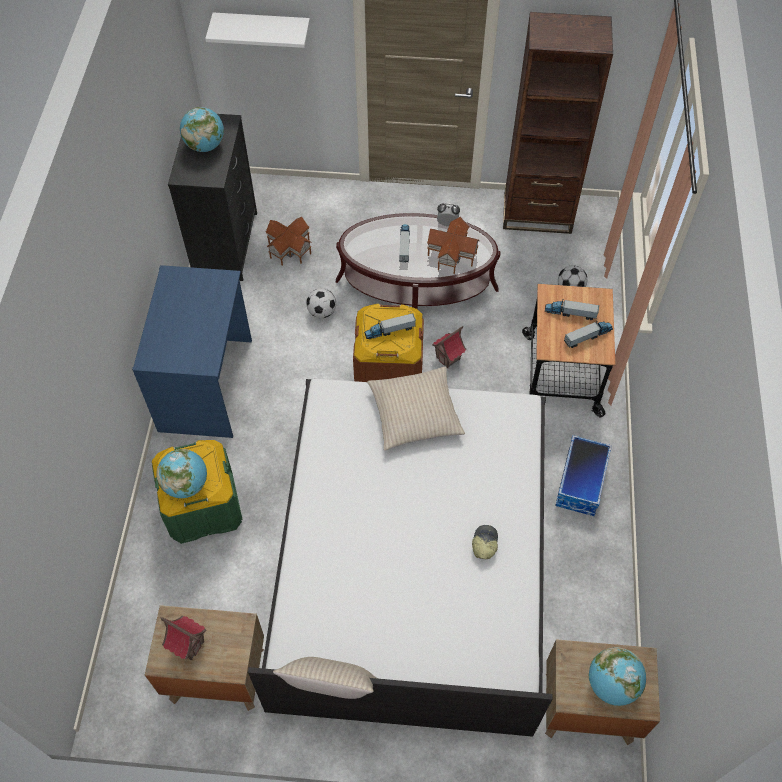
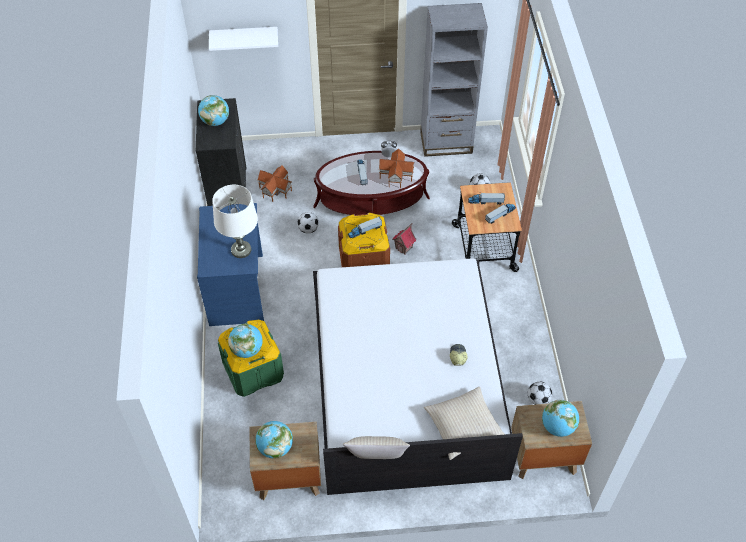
camera: 10 degrees left, 5 degrees down
toy house [160,616,207,660] -> globe [255,421,293,459]
beige pillow [367,367,465,451] -> beige pillow moved to [424,387,505,460]
brown bookcase [503,12,613,234] -> grey bookcase [420,3,488,157]
storage box [555,435,612,516] -> none
none -> white table lamp [212,185,258,258]
none -> football [528,382,552,405]

